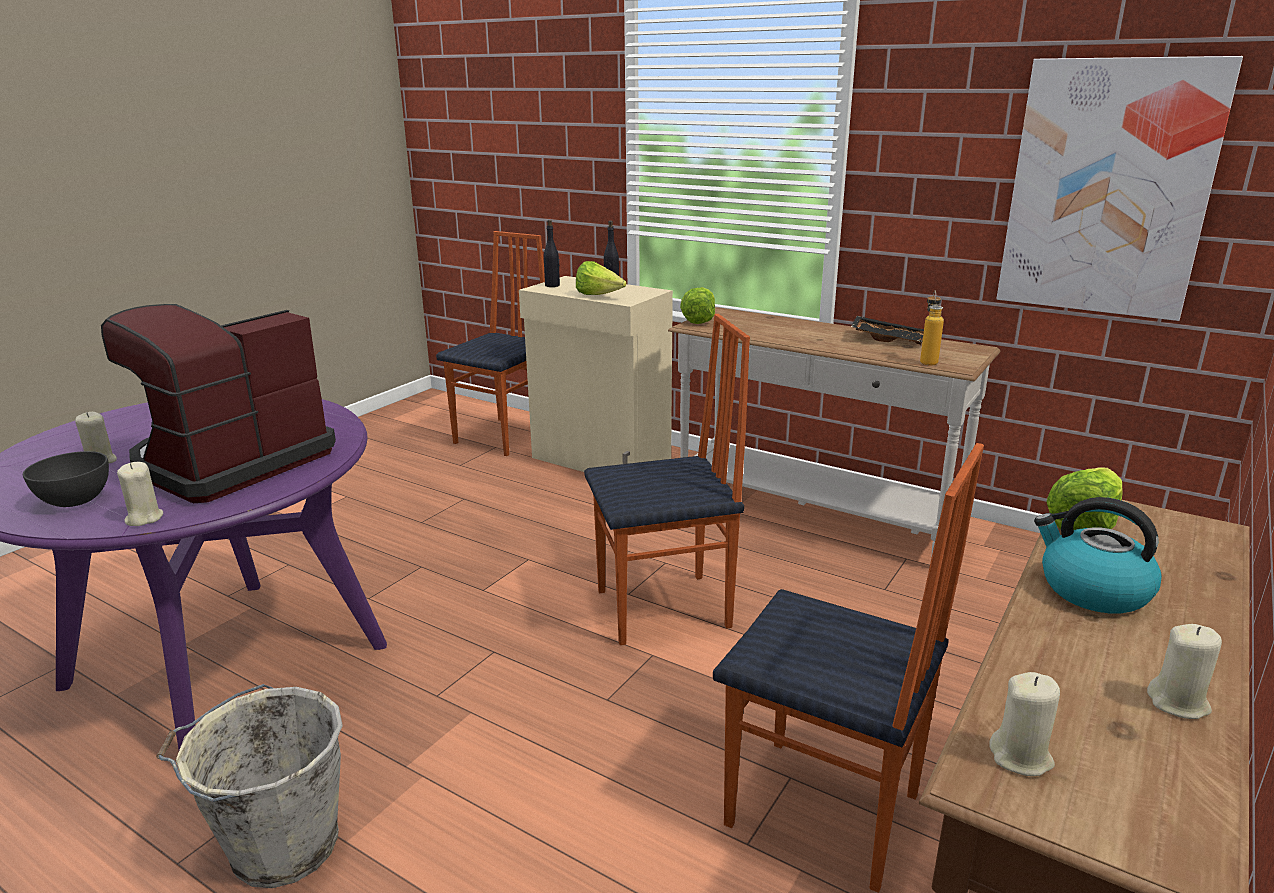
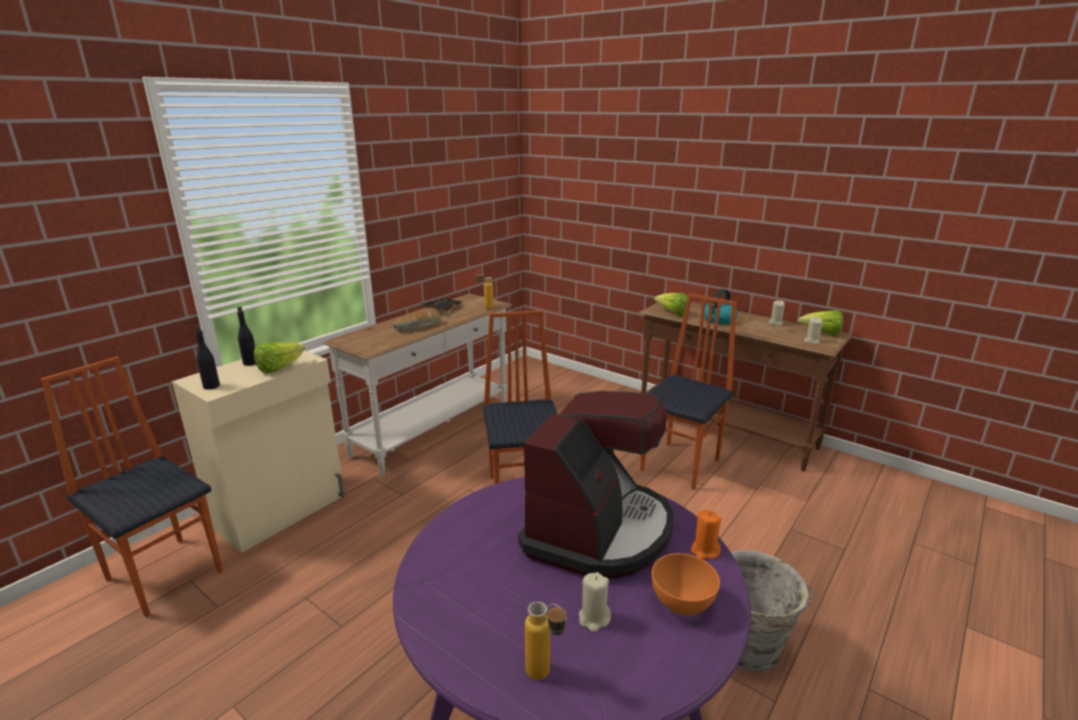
camera: 85 degrees left, 0 degrees up
grey bowl [23,451,109,507] -> orange bowl [652,553,720,615]
coffee machine [101,304,336,503] -> coffee machine turned 105 degrees counterclockwise [518,391,674,579]
beige candle [117,462,163,526] -> orange candle [691,510,722,560]
lettuce [680,287,715,324] -> lettuce moved to [798,310,843,335]
picture [996,56,1243,321] -> none
none -> bread [393,310,441,331]
none -> bottle [525,602,567,680]

